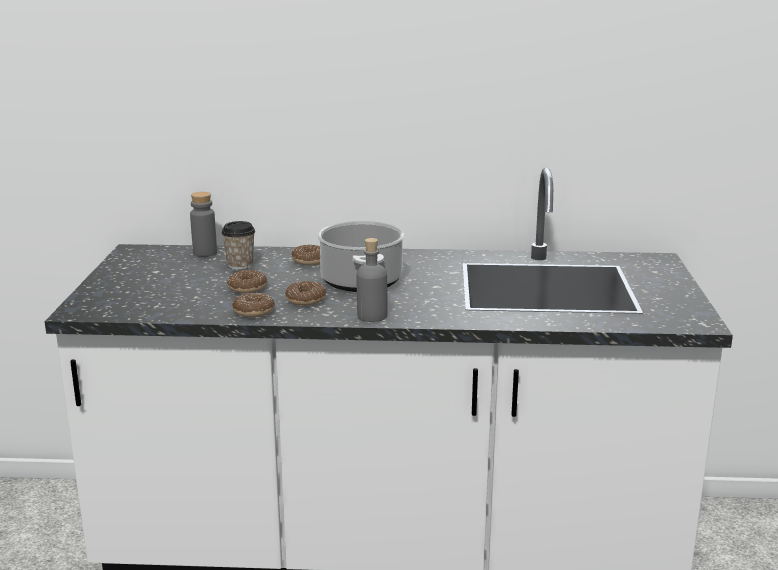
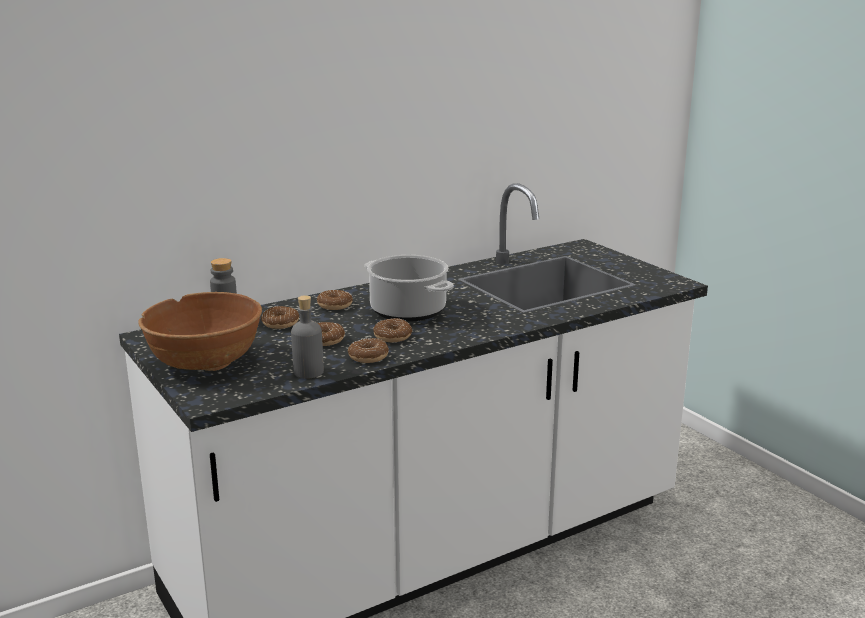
camera: 35 degrees left, 0 degrees up
cup [222,221,255,270] -> donut [261,306,299,329]
grey bottle [356,238,387,322] -> grey bottle moved to [291,295,324,379]
none -> brown bowl [138,292,262,371]

